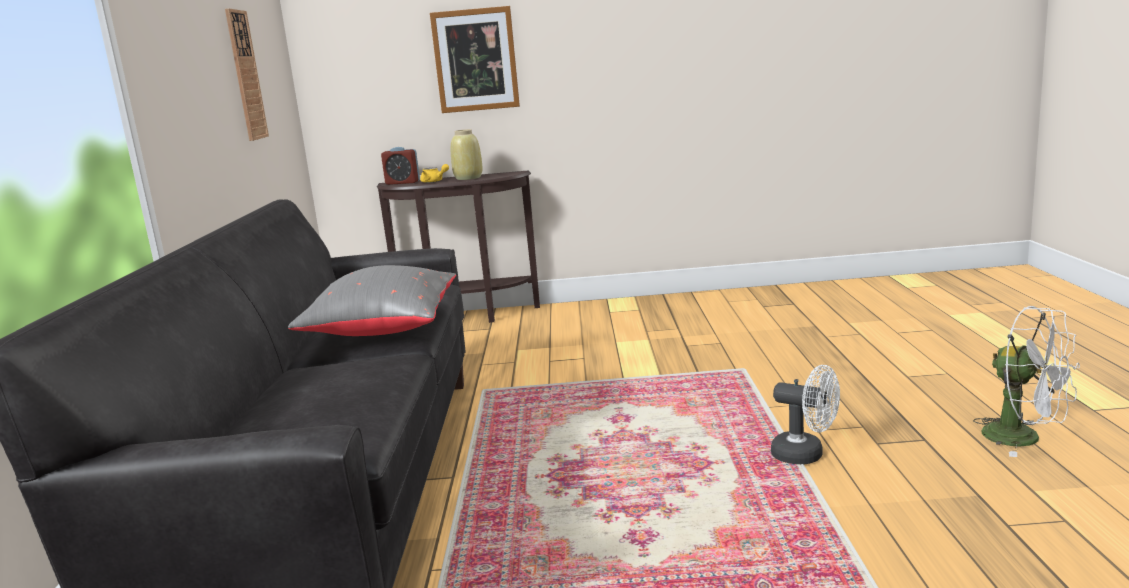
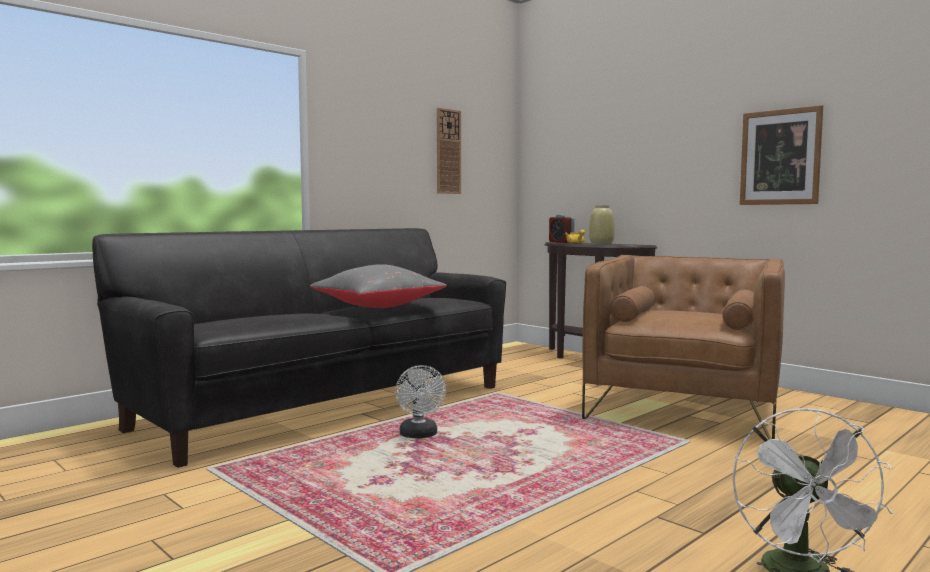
camera: 45 degrees right, 10 degrees down
picture [430,6,520,113] -> picture moved to [740,105,823,205]
white fan [771,365,840,465] -> white fan moved to [395,365,446,438]
none -> brown armchair [582,255,785,440]

